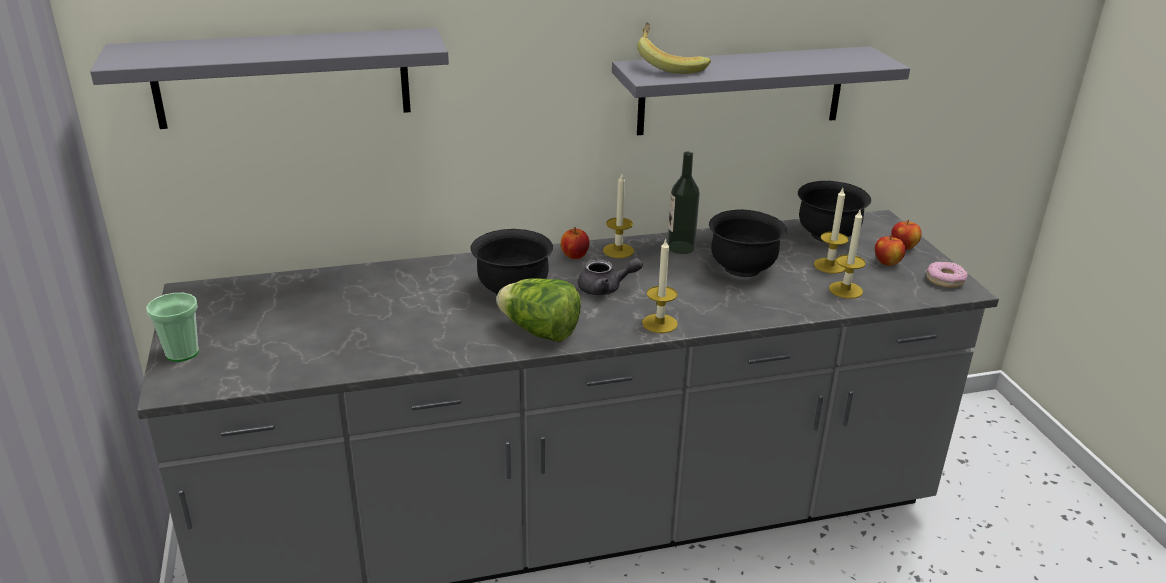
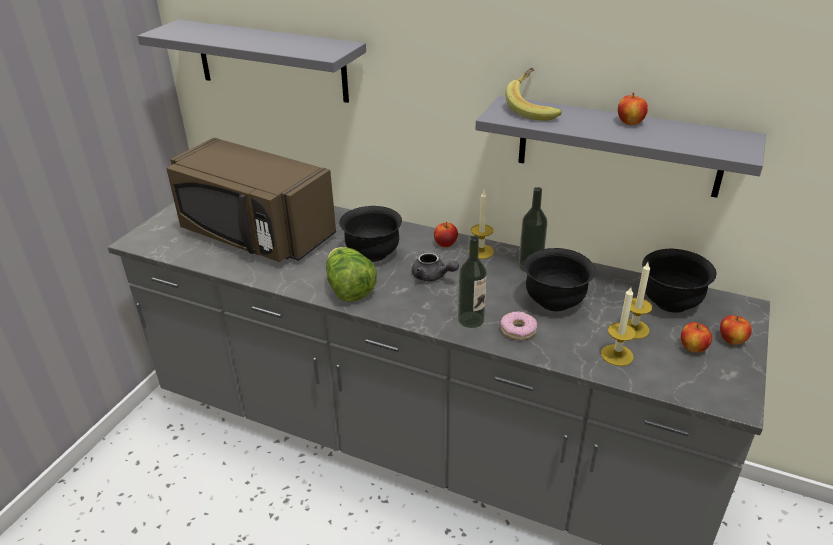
camera: 40 degrees right, 5 degrees up
cup [146,293,199,362] -> none
candle [642,239,678,333] -> none
donut [927,262,968,288] -> donut moved to [500,311,537,340]
none -> brown microwave [166,138,336,262]
none -> bottle [458,235,487,328]
none -> apple [618,92,648,125]

